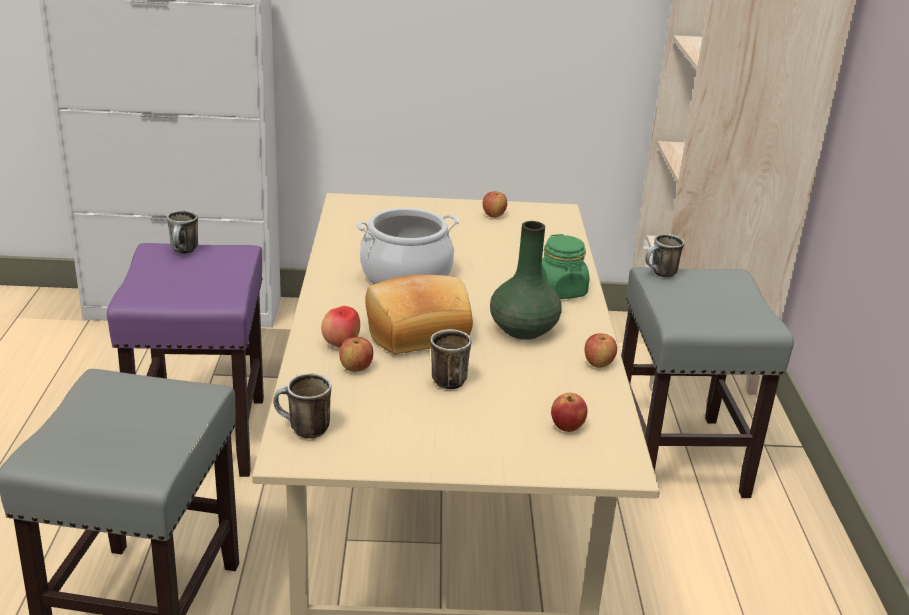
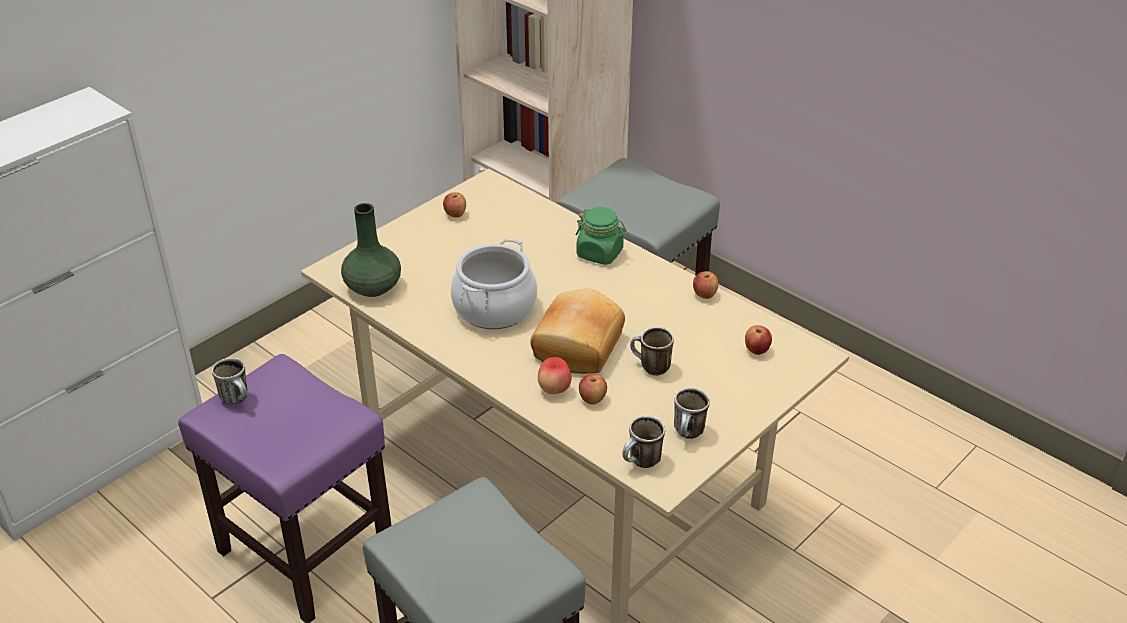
camera: 45 degrees left, 10 degrees up
green vase [490,221,561,340] -> green vase moved to [341,203,401,297]
mug [645,234,684,278] -> mug moved to [674,388,710,439]

